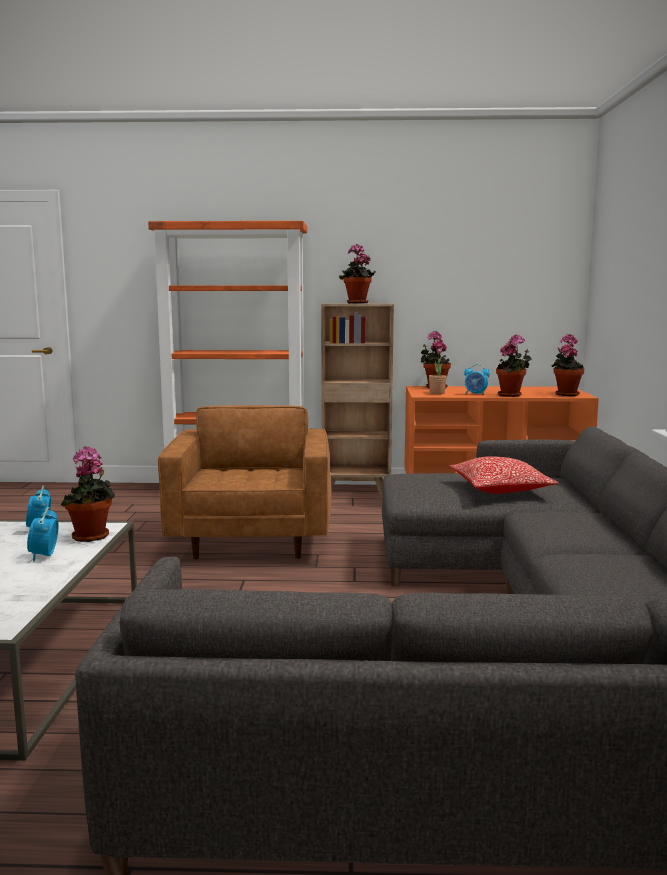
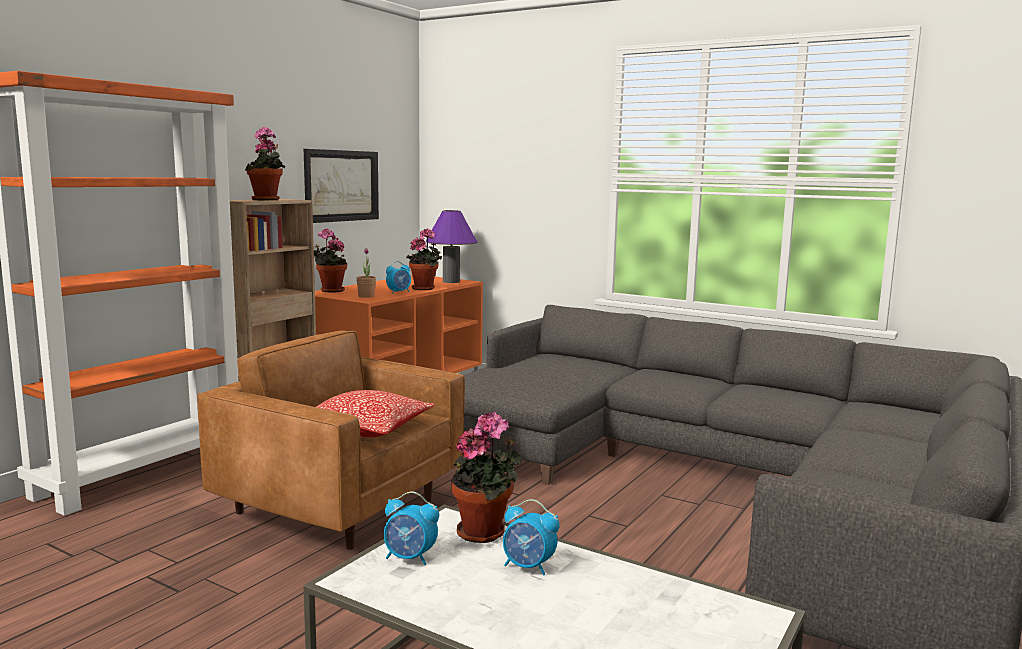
camera: 60 degrees left, 0 degrees up
pillow [449,456,558,494] -> pillow moved to [316,390,435,437]
potted plant [552,334,585,396] -> purple table lamp [426,210,477,283]
none -> picture [304,149,379,223]

